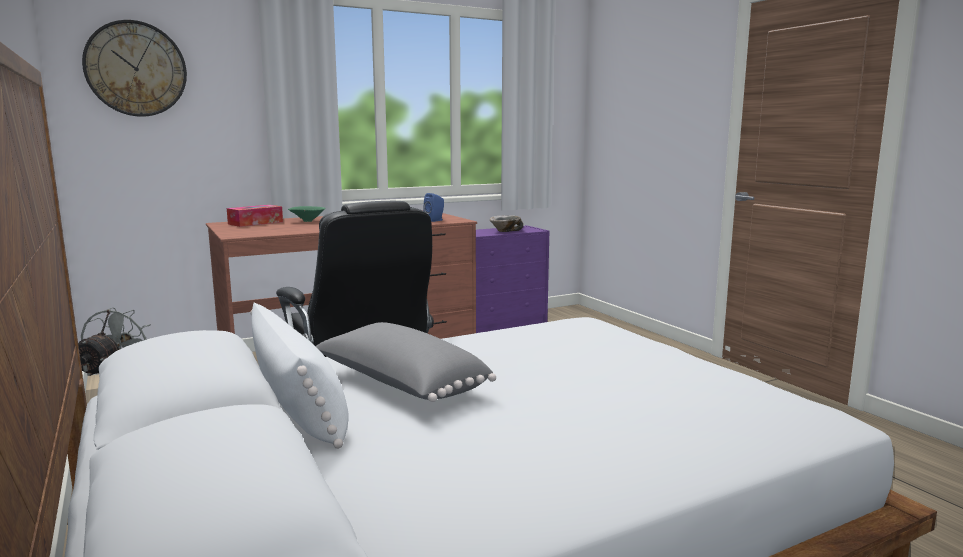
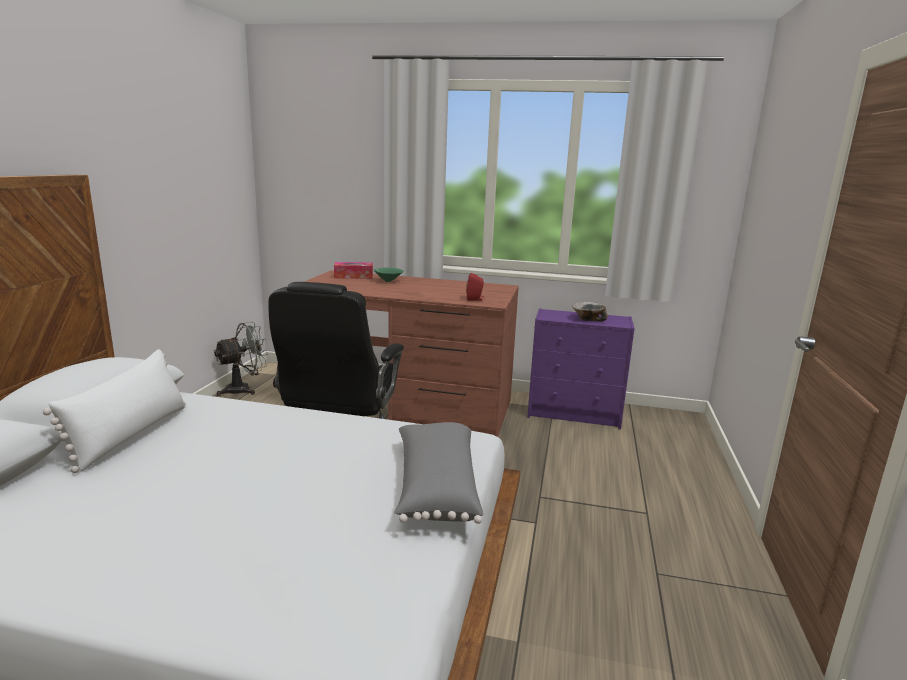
camera: 40 degrees right, 5 degrees up
wall clock [82,20,187,117] -> none
grey pillow [316,322,496,402] -> grey pillow moved to [394,422,483,524]
blue speaker [423,193,444,222] -> red speaker [466,273,484,301]

